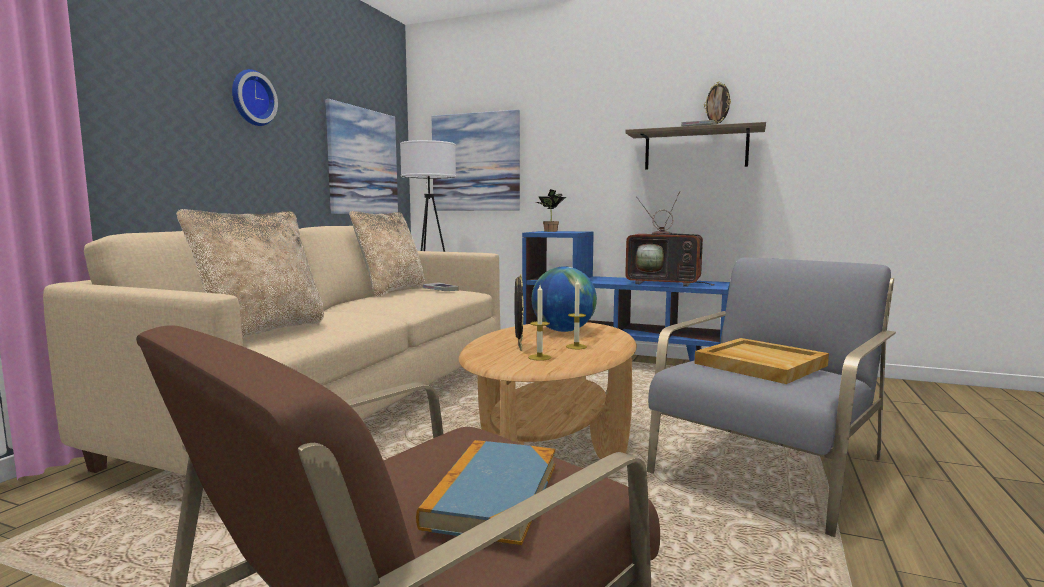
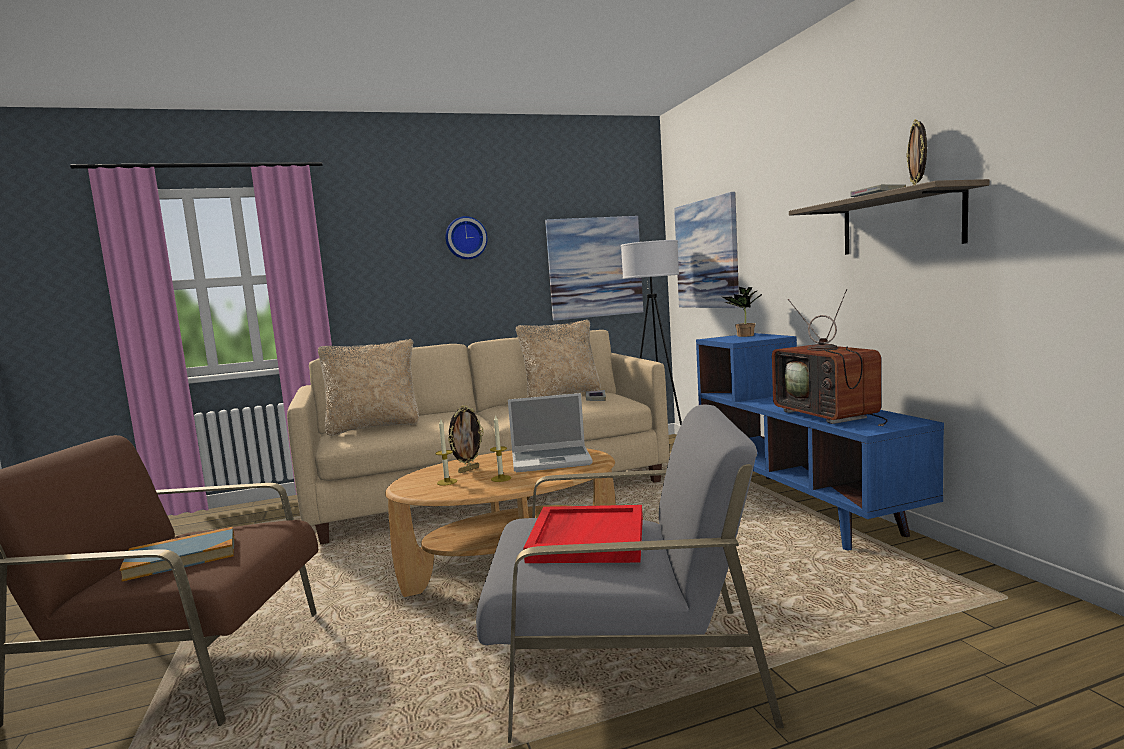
camera: 50 degrees right, 0 degrees up
globe [532,266,597,332] -> laptop [508,393,593,472]
beige tray [694,338,829,384] -> red tray [523,505,643,563]

